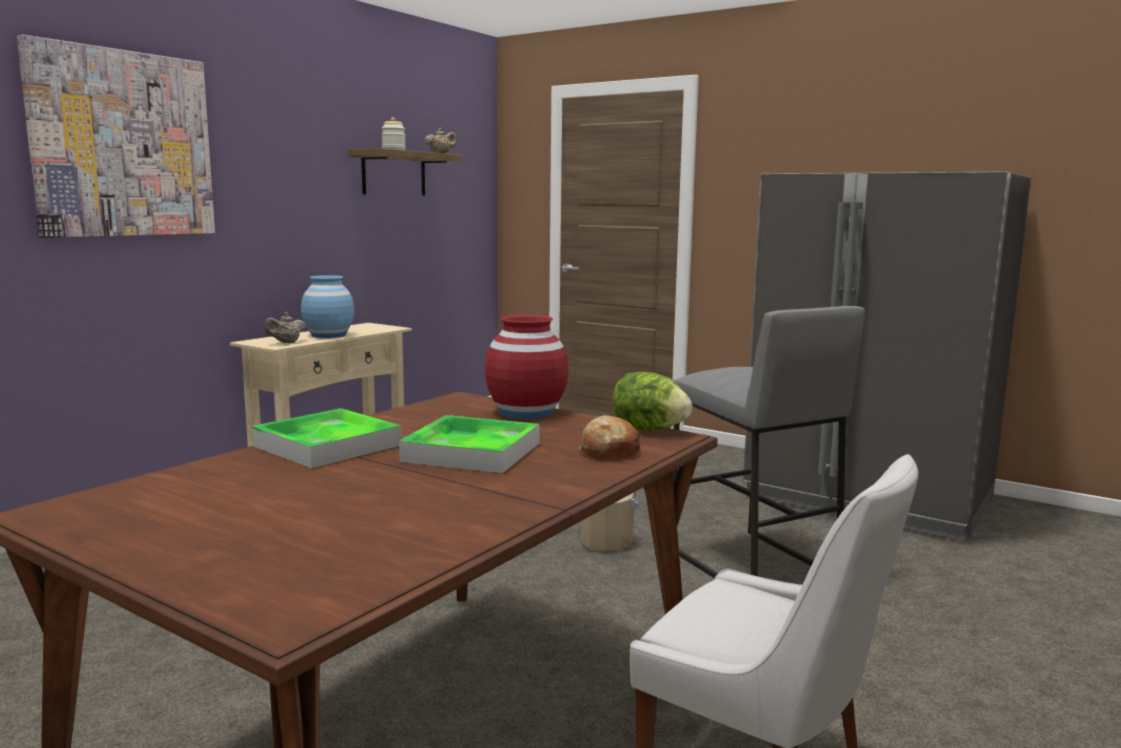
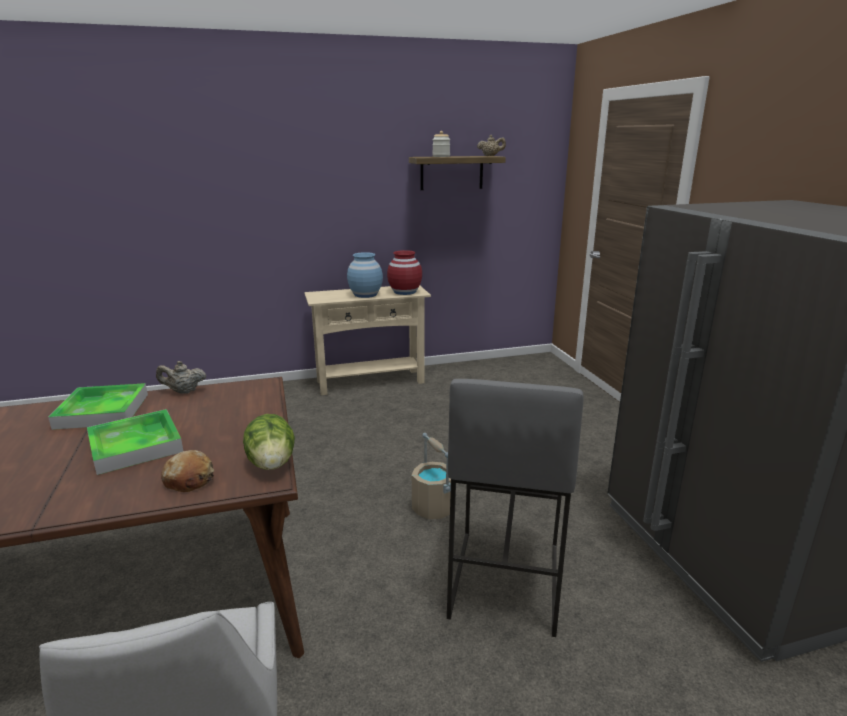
camera: 40 degrees right, 10 degrees up
picture [17,35,215,238] -> none
beige teapot [264,312,306,343] -> beige teapot moved to [156,361,206,394]
red vase [485,315,569,419] -> red vase moved to [387,250,422,295]

